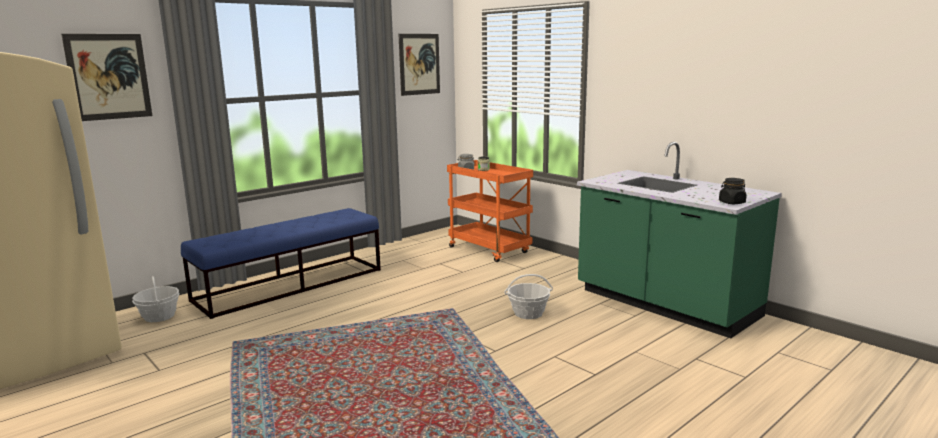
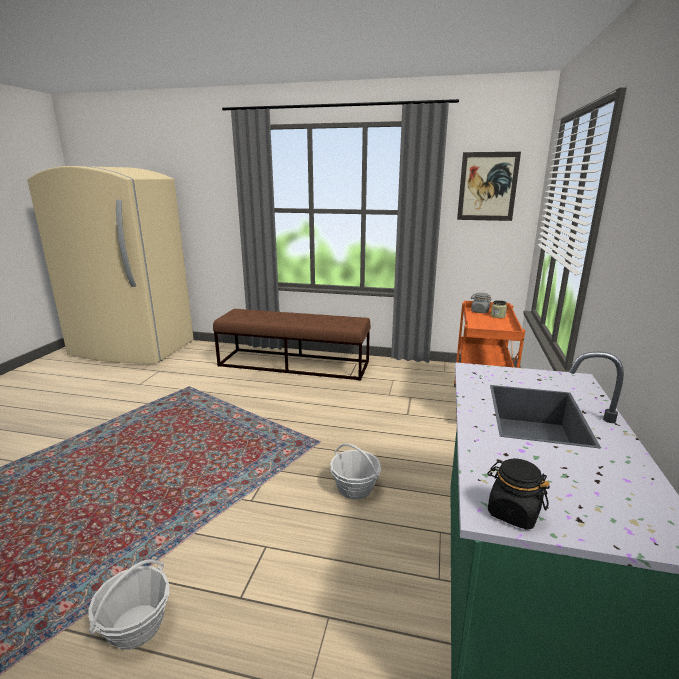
camera: 55 degrees right, 5 degrees up
picture [61,34,152,121] -> none
basket [132,276,179,322] -> basket moved to [88,559,169,650]
blue bench [181,208,381,319] -> brown bench [213,309,371,381]

